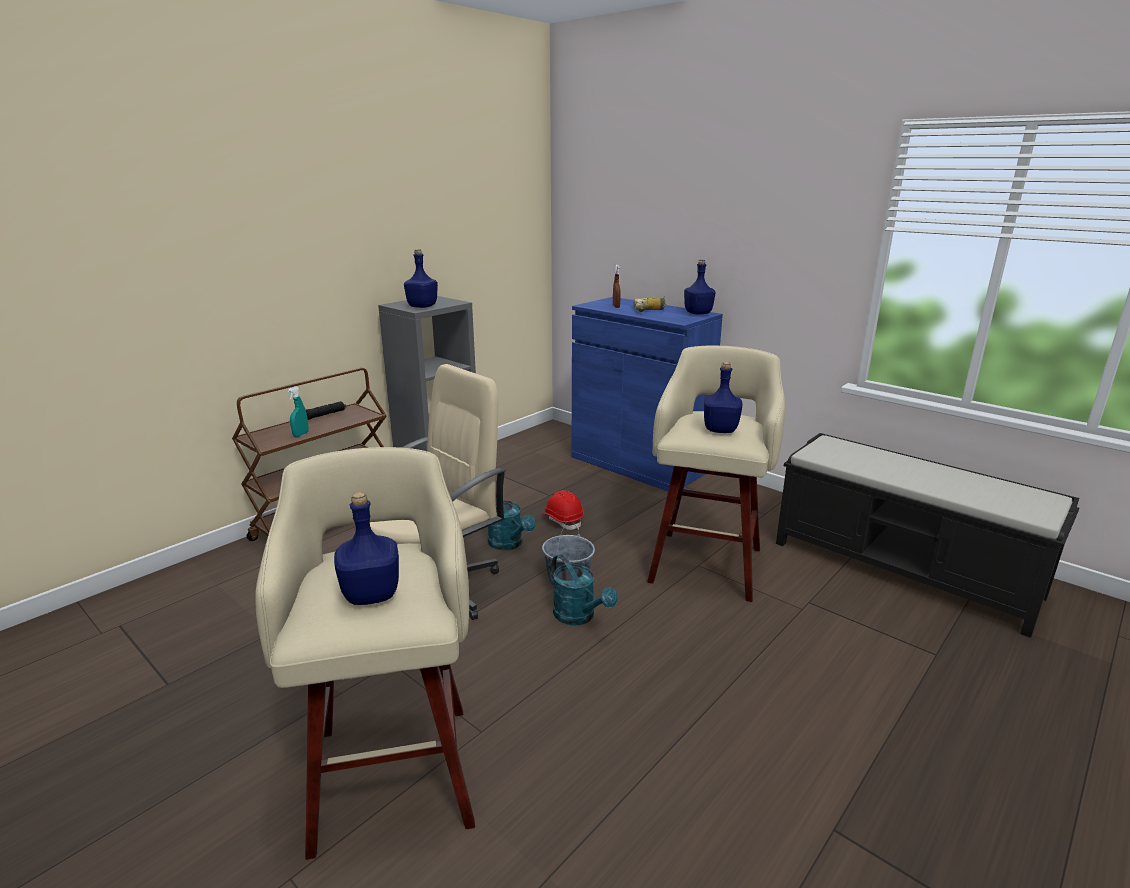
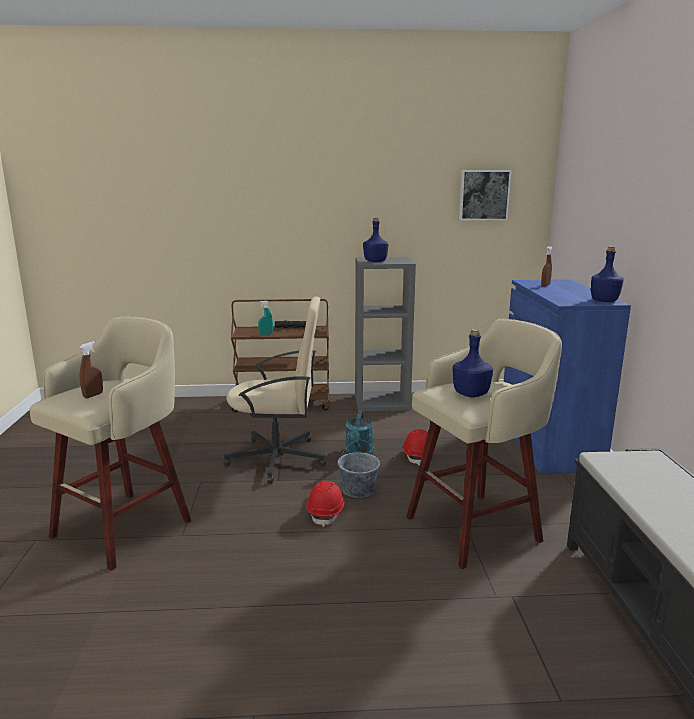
camera: 45 degrees right, 5 degrees down
blue bottle [334,492,399,605] -> brown spray bottle [79,341,103,399]
turquoise watering can [552,554,618,625] -> red hard hat [306,481,345,527]
power drill [633,297,666,312] -> none
none -> picture [459,170,512,221]

